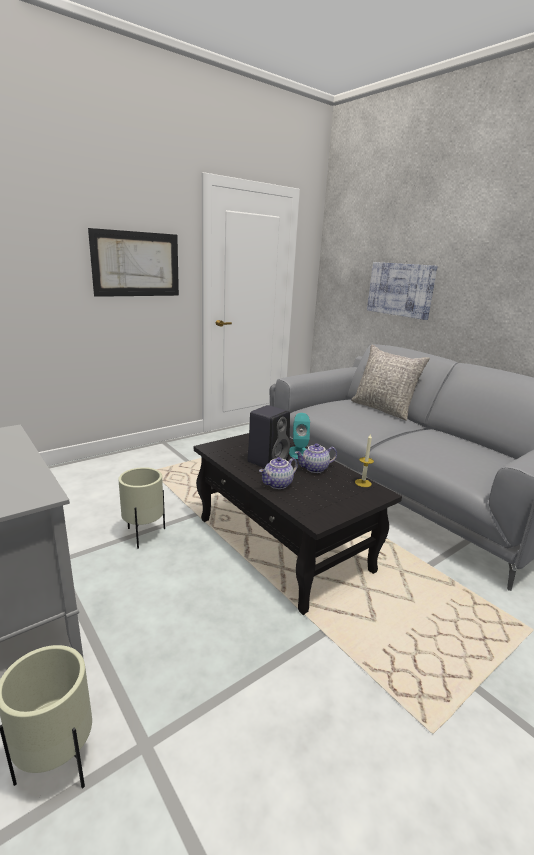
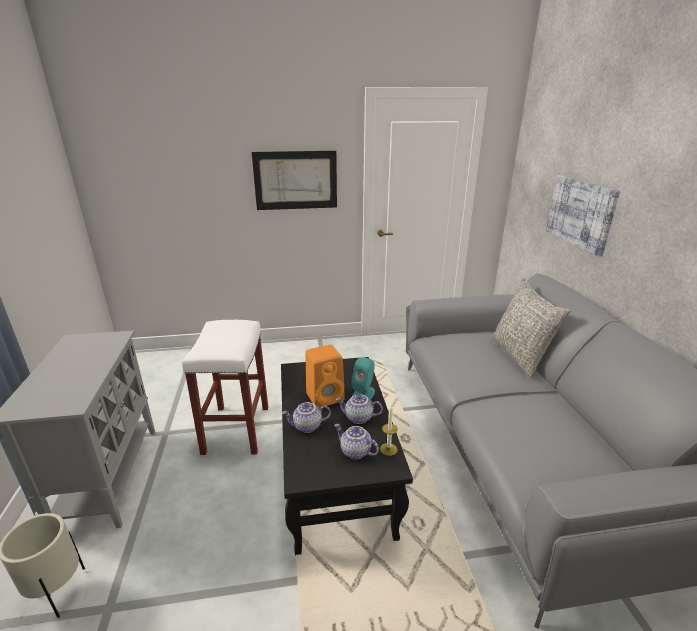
camera: 30 degrees right, 5 degrees up
beige planter [118,467,165,549] -> white stool [182,320,268,455]
black speaker [247,405,290,468] -> orange speaker [305,344,345,408]
none -> teapot [335,424,379,459]

